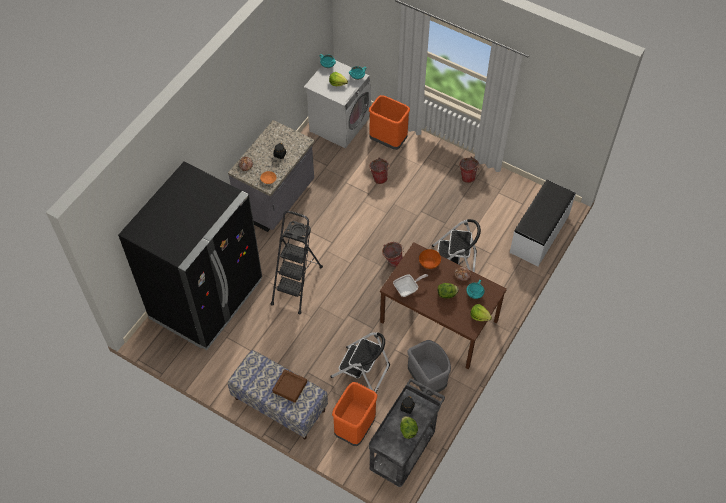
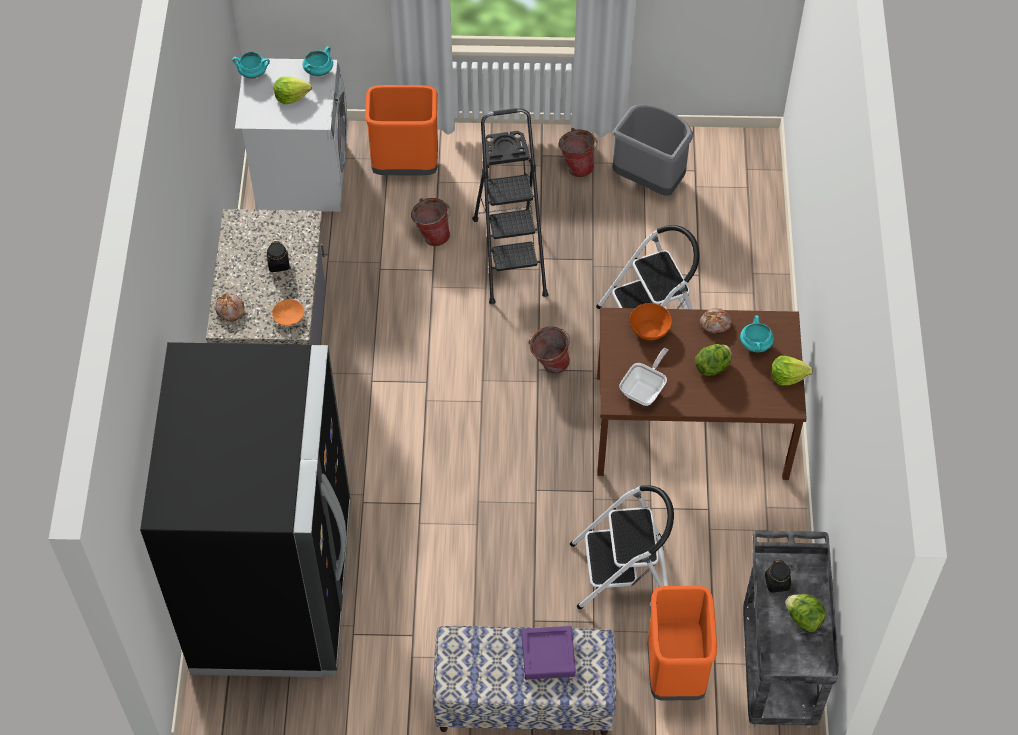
camera: 30 degrees left, 0 degrees up
step ladder [271,211,323,314] -> step ladder moved to [472,108,549,304]
brown tray [272,369,307,403] -> purple tray [522,626,576,680]
grey trash can [407,340,451,396] -> grey trash can moved to [613,104,693,196]
white bench [509,180,576,266] -> none

